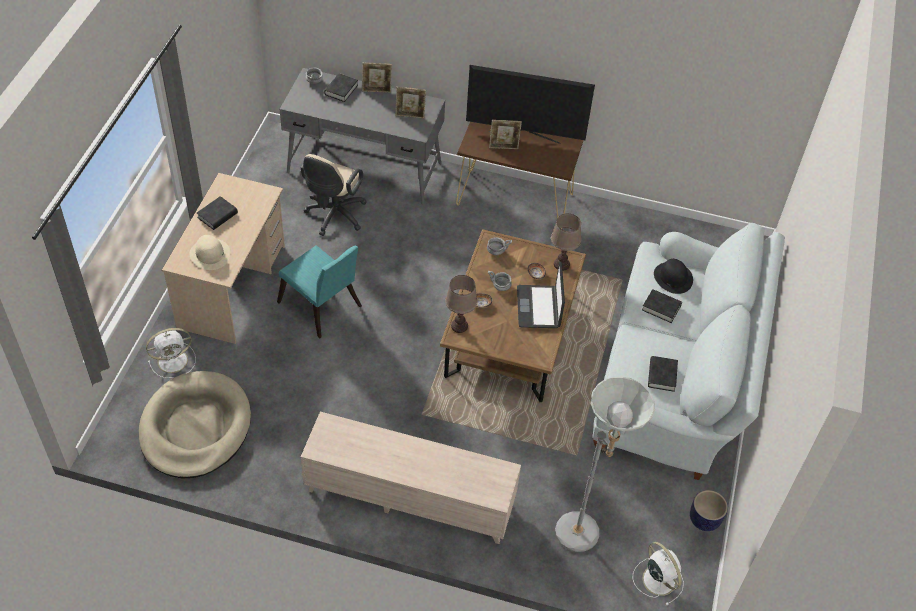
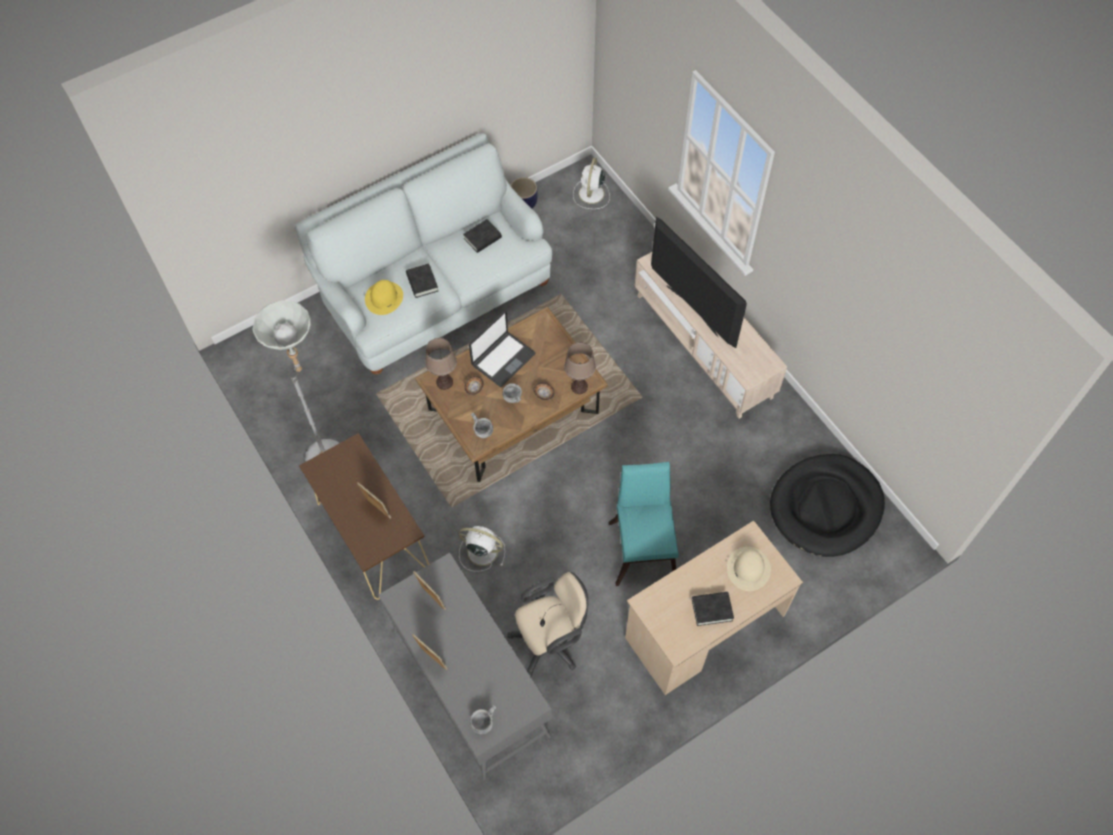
camera: 135 degrees left, 10 degrees up
beige dog bed [139,371,251,479] -> black dog bed [770,454,885,557]
white fan [146,328,196,378] -> white fan moved to [459,526,505,572]
black book [324,73,358,102] -> none
television [466,65,595,144] -> television moved to [651,217,747,348]
grey floor lamp [555,377,655,552] -> grey floor lamp moved to [252,301,339,461]
black hat [654,259,693,294] -> yellow hat [365,280,403,315]

